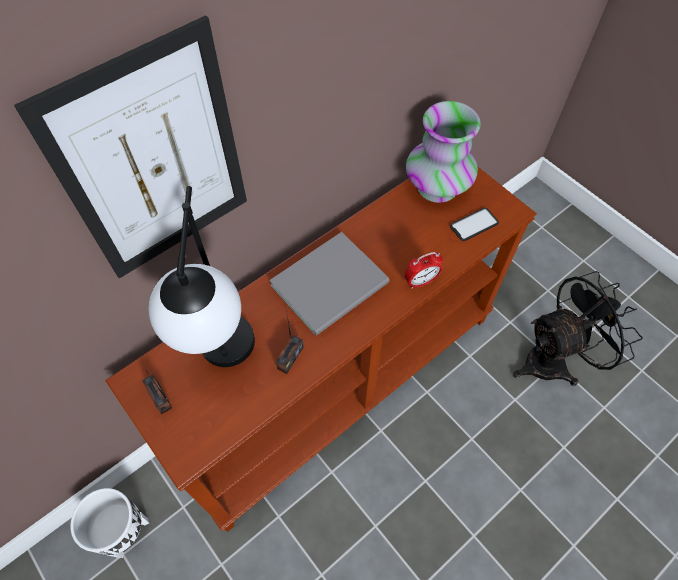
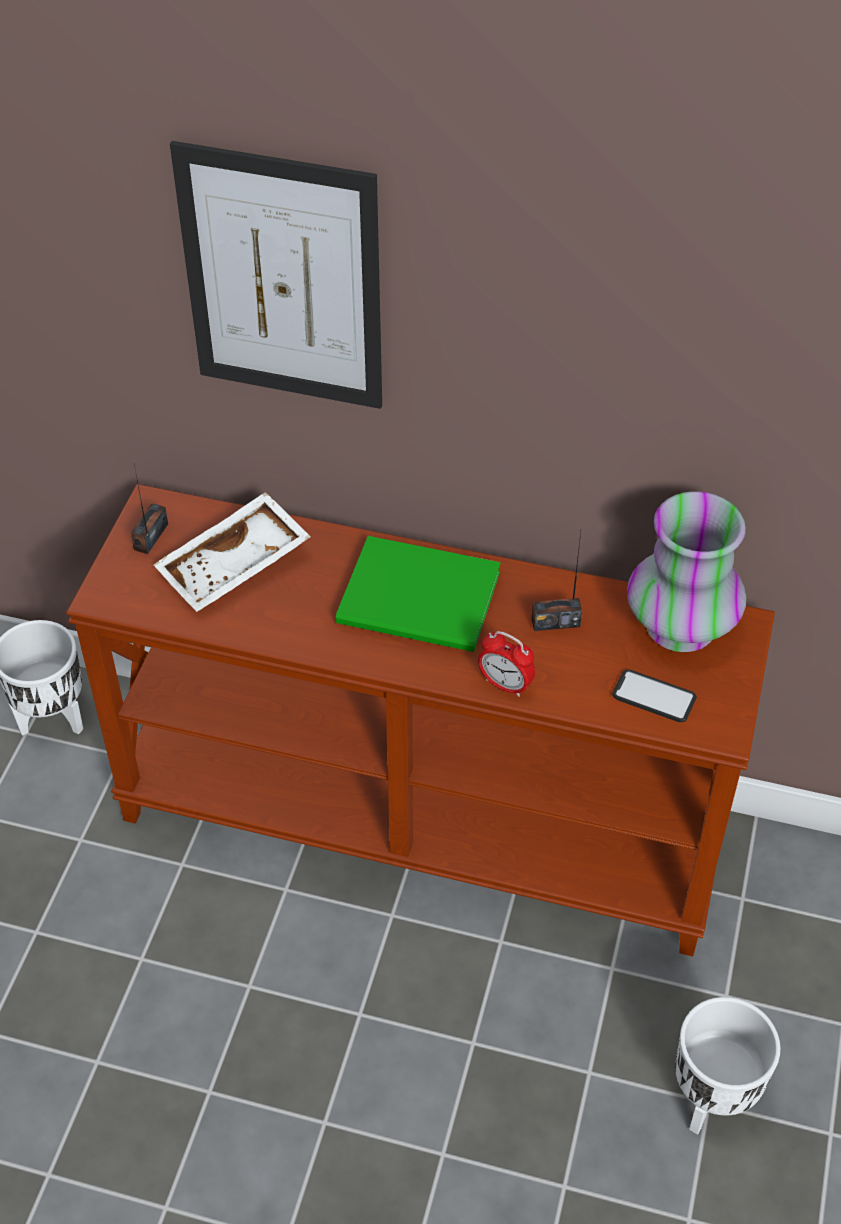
camera: 55 degrees right, 10 degrees down
table lamp [149,186,255,367] -> white tray [153,492,311,612]
grey book [269,232,389,336] -> green book [336,536,501,652]
radio [275,304,304,374] -> radio moved to [532,532,582,631]
black fan [513,271,643,386] -> white planter [675,997,781,1135]

